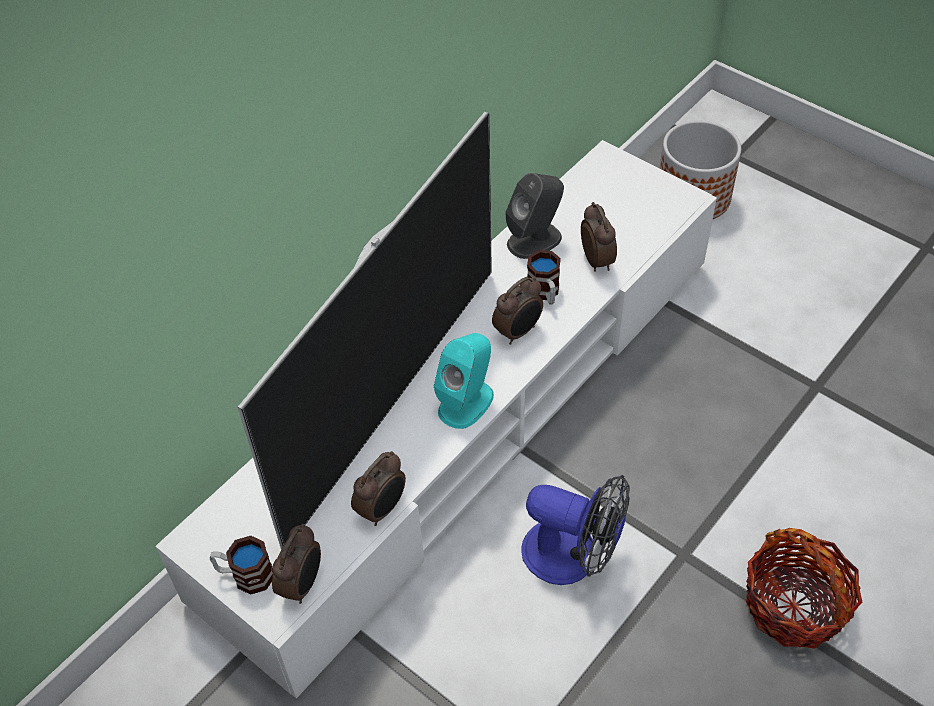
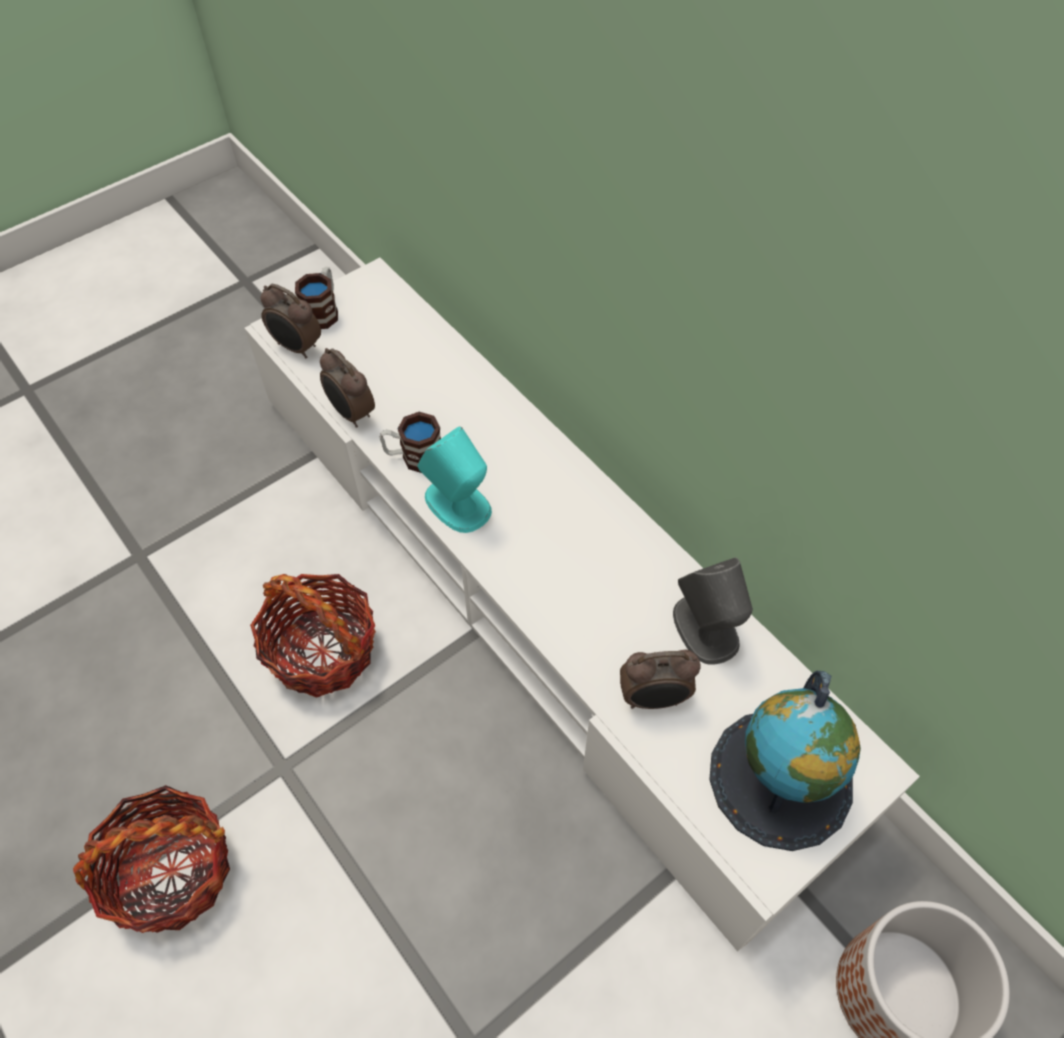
camera: 100 degrees right, 5 degrees up
television [238,112,492,549] -> none
alarm clock [492,277,543,345] -> none
fan [521,475,630,585] -> basket [250,574,376,698]
mug [527,250,561,305] -> mug moved to [380,412,441,473]
none -> globe [709,671,861,851]

